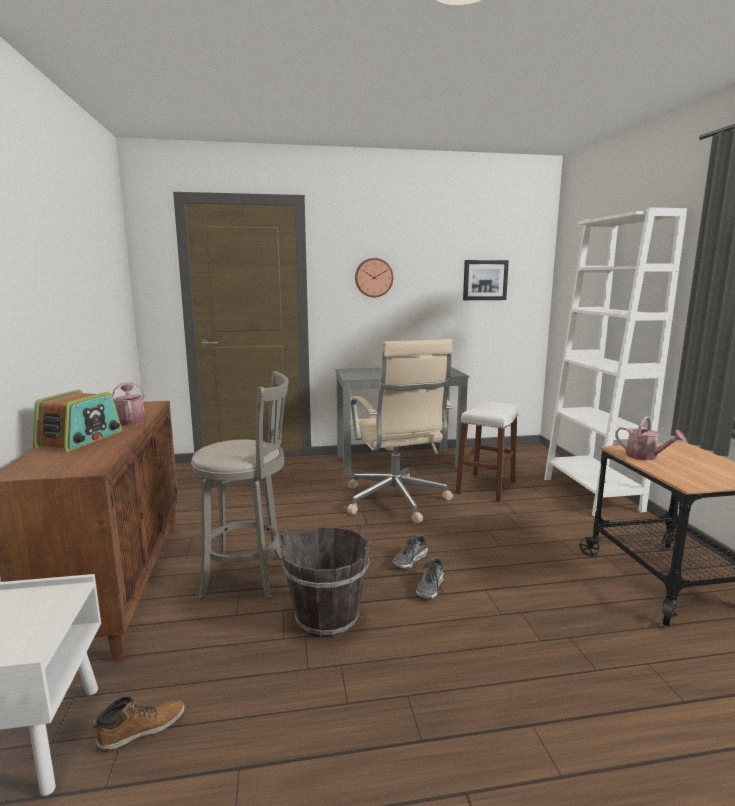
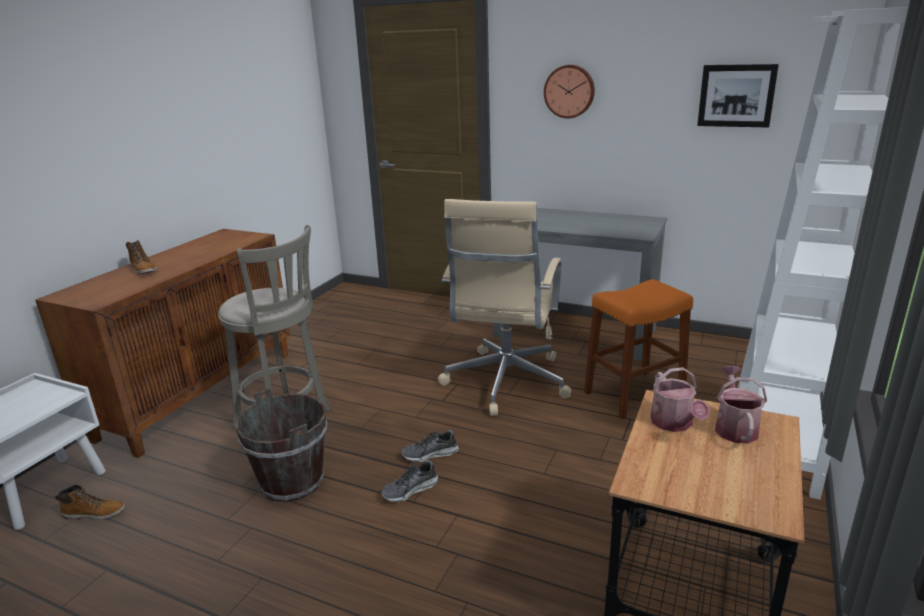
camera: 35 degrees right, 10 degrees up
radio [33,390,122,452] -> boot [126,240,157,275]
watering can [112,382,146,426] -> watering can moved to [715,366,767,444]
white stool [456,401,518,502] -> orange stool [584,279,693,420]

